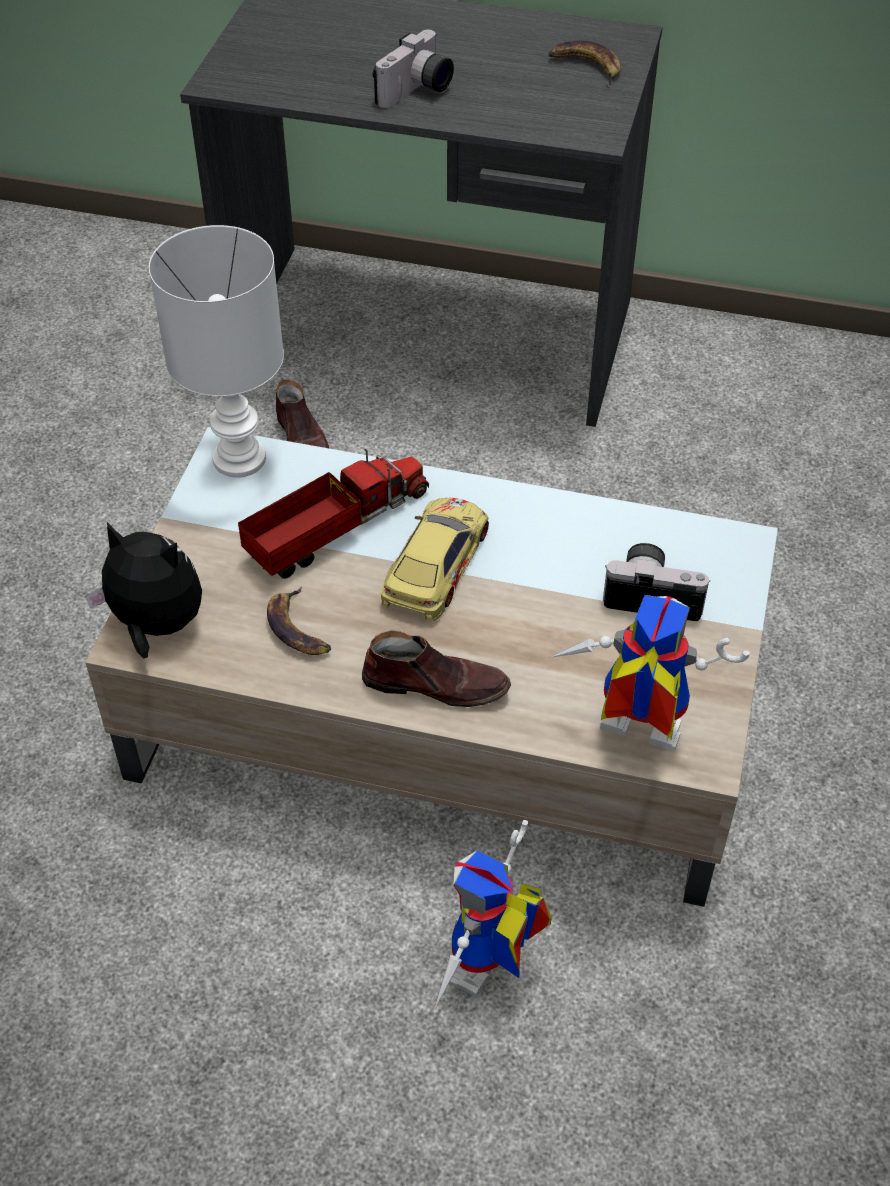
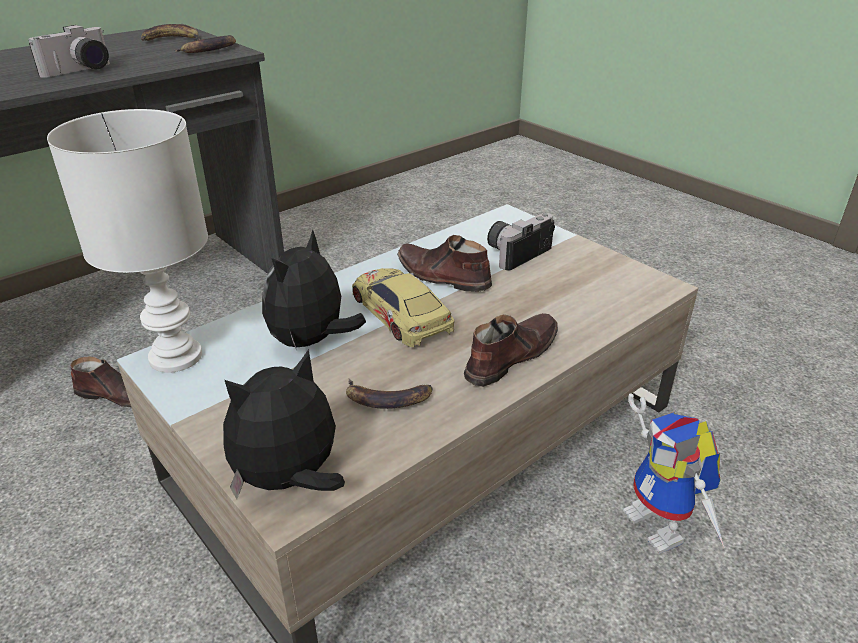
camera: 55 degrees left, 15 degrees down
toy truck [238,449,429,579] -> plush toy [262,229,366,350]
camera [372,30,454,108] -> camera turned 60 degrees clockwise [28,25,110,78]
toy robot [549,595,750,751] -> none
none -> banana [175,35,236,53]
none -> brown shoe [397,235,492,292]

